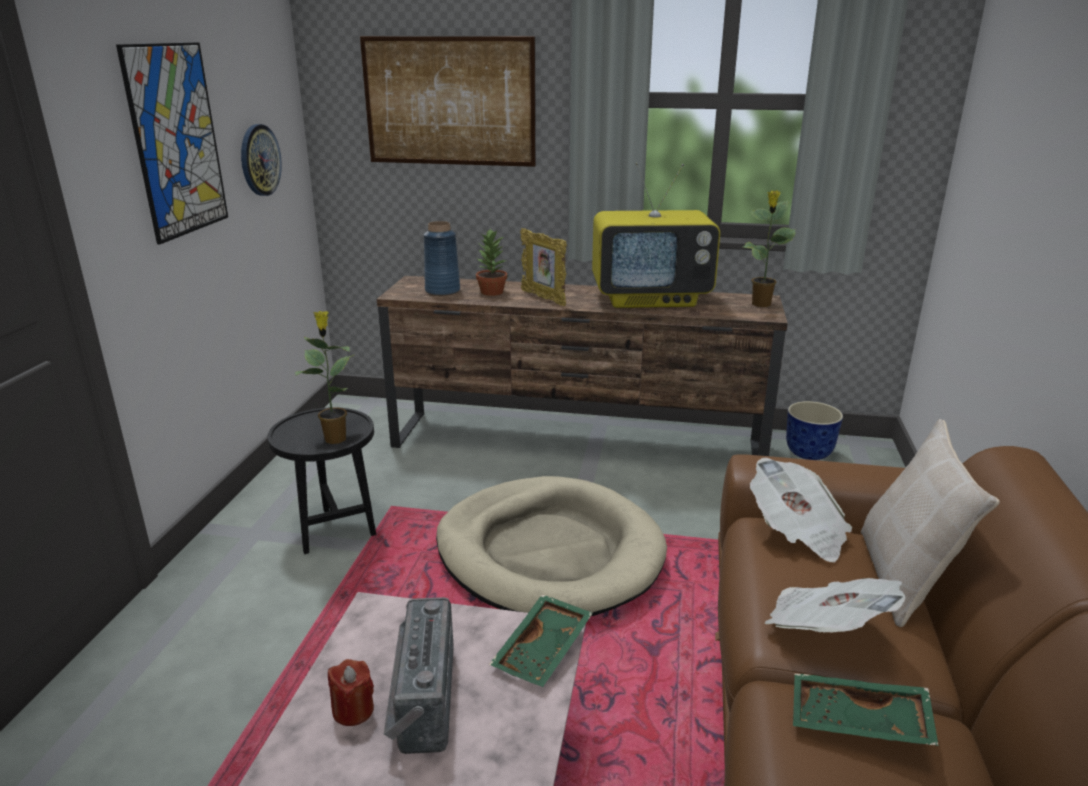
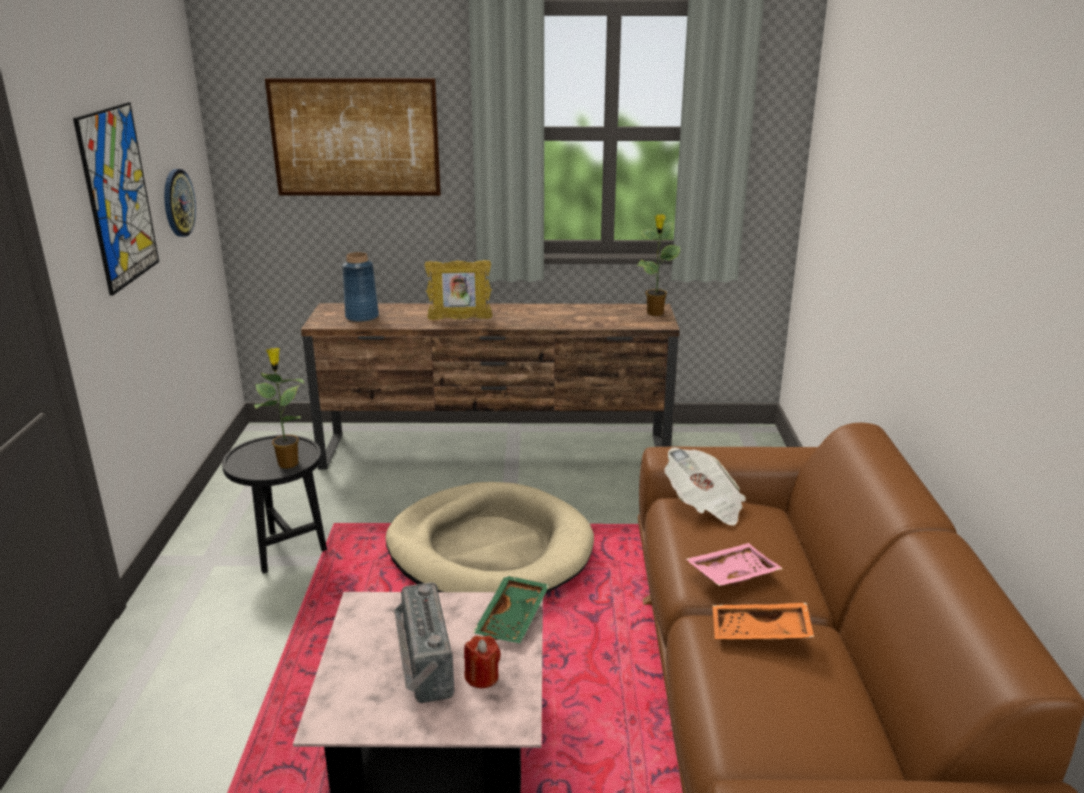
camera: 10 degrees left, 0 degrees up
red candle [328,659,374,726] -> red candle moved to [464,635,501,688]
potted plant [476,228,507,296] -> none
picture frame [520,228,567,306] -> picture frame turned 45 degrees counterclockwise [424,260,493,320]
television [592,163,720,308] -> none
newspaper [765,578,906,633] -> pink tray [686,543,783,586]
planter [786,401,843,460] -> none
green tray [793,673,939,746] -> orange tray [712,603,814,640]
beige pillow [861,419,1000,627] -> none

